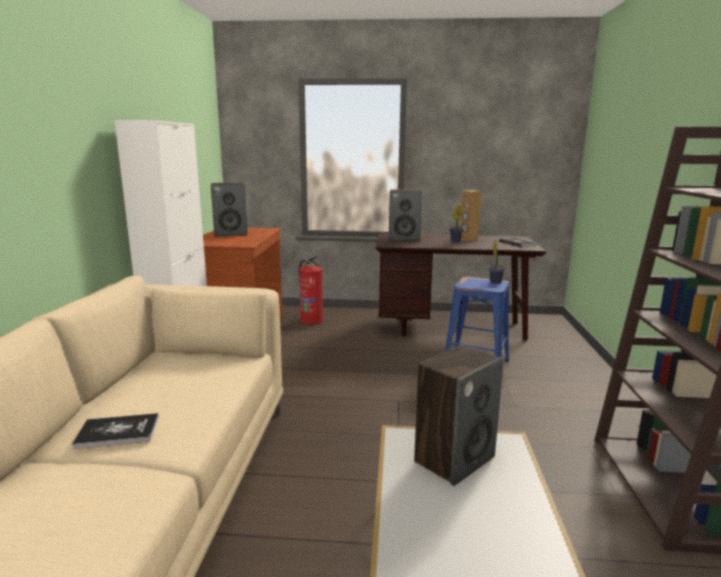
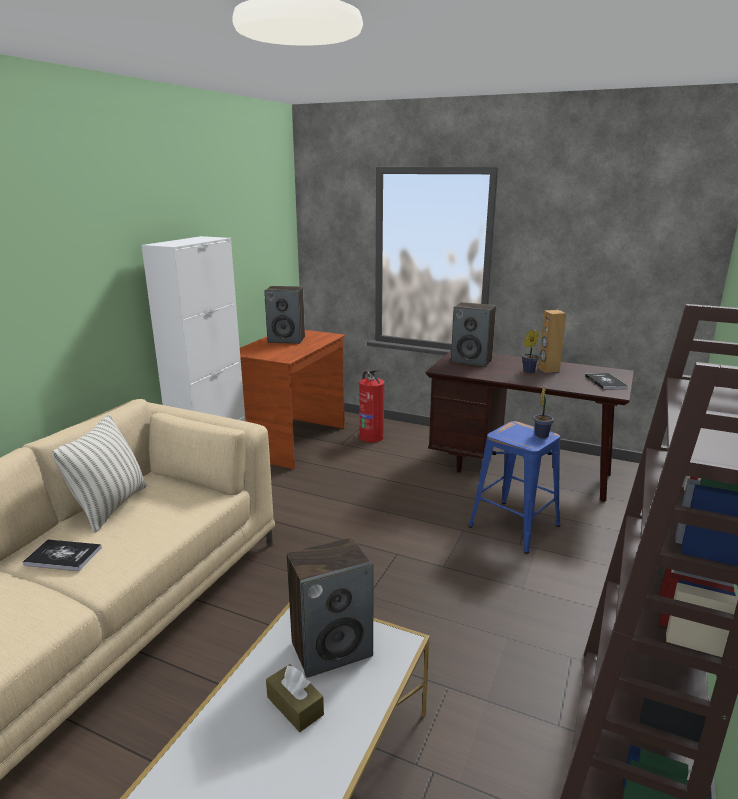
camera: 20 degrees right, 5 degrees up
none -> pillow [51,414,147,533]
none -> brown tissue box [266,664,324,732]

